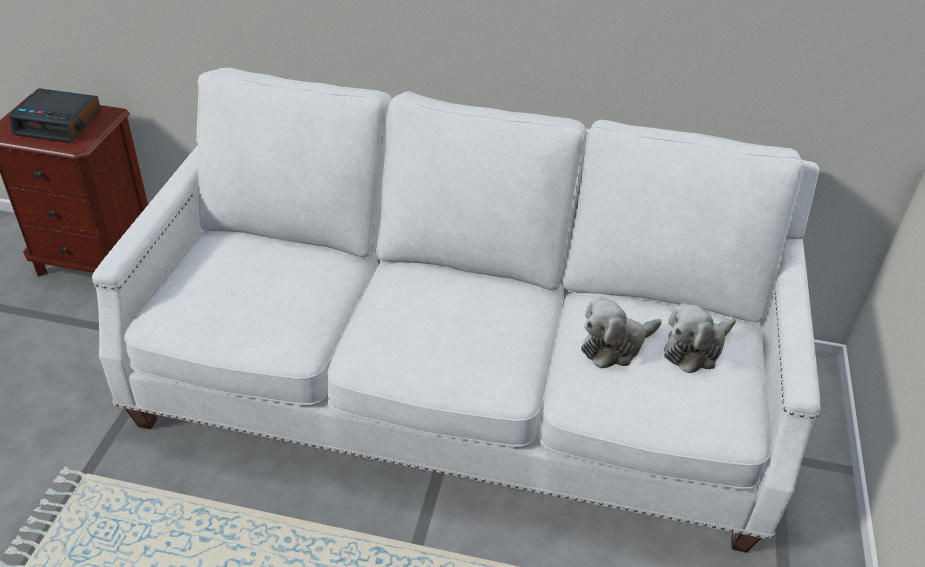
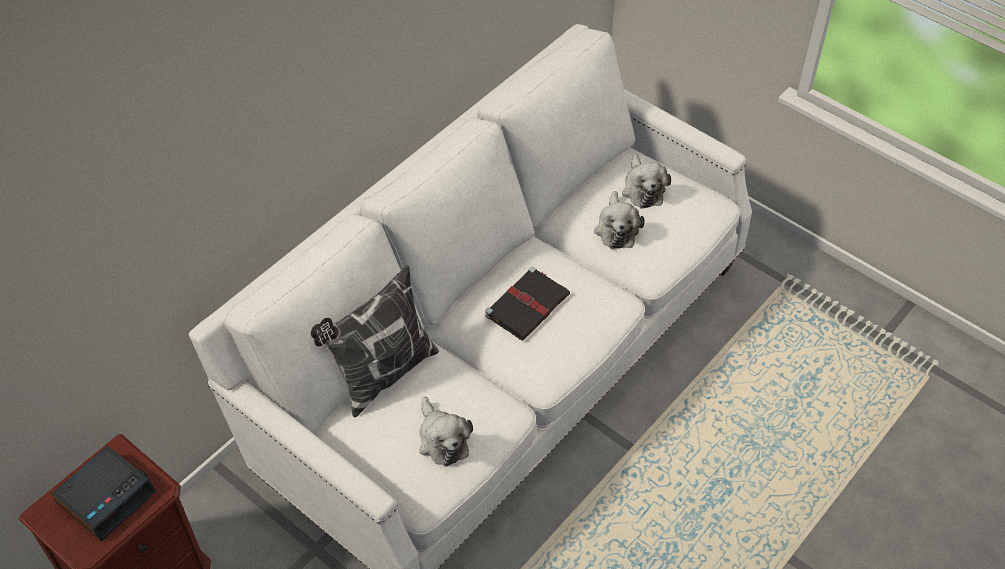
camera: 60 degrees left, 10 degrees up
none -> pillow [311,265,439,417]
none -> plush toy [419,397,473,467]
none -> black book [485,267,570,341]

